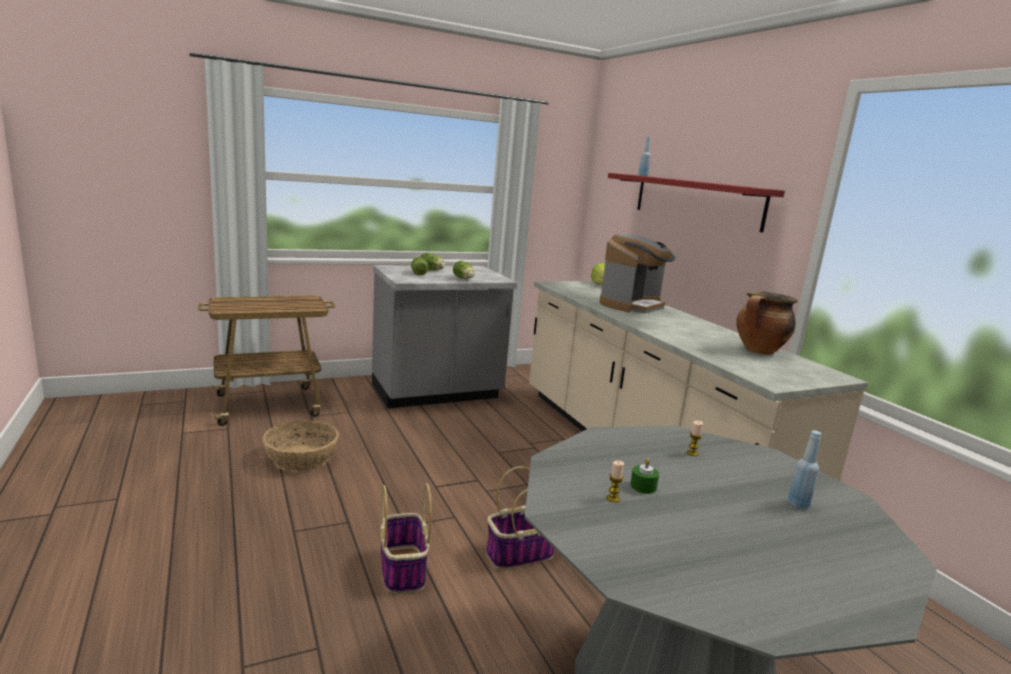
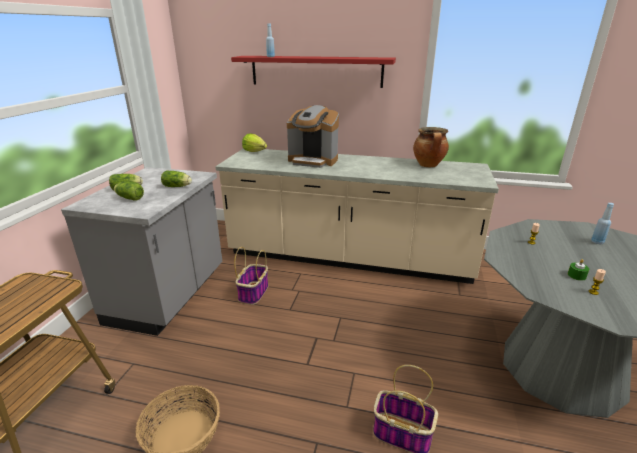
camera: 50 degrees left, 10 degrees up
basket [486,466,554,570] -> basket moved to [234,247,268,305]
coffee machine [600,234,675,313] -> coffee machine turned 120 degrees clockwise [287,105,339,168]

